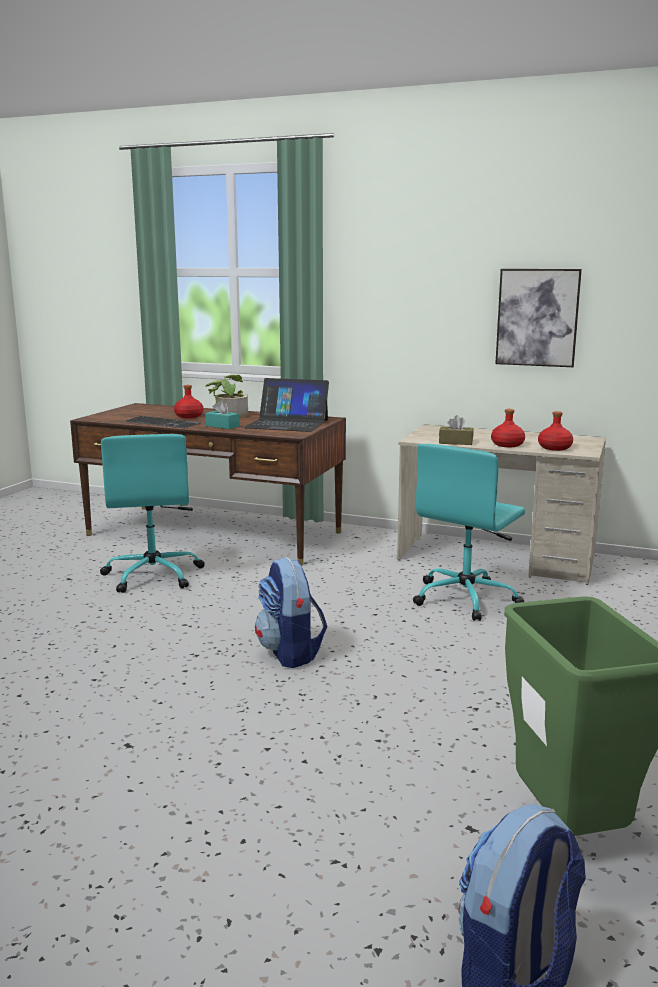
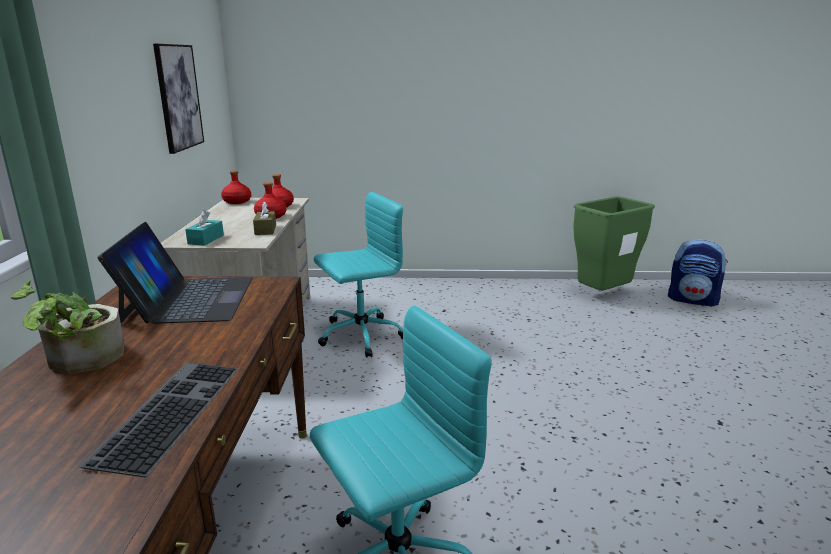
camera: 110 degrees left, 5 degrees up
red bottle [174,385,203,418] -> red bottle moved to [221,170,251,204]
turquoise tissue box [205,401,239,429] -> turquoise tissue box moved to [185,210,224,246]
backpack [255,557,327,668] -> none
turquoise office chair [413,444,525,621] -> turquoise office chair turned 45 degrees counterclockwise [314,192,403,358]

